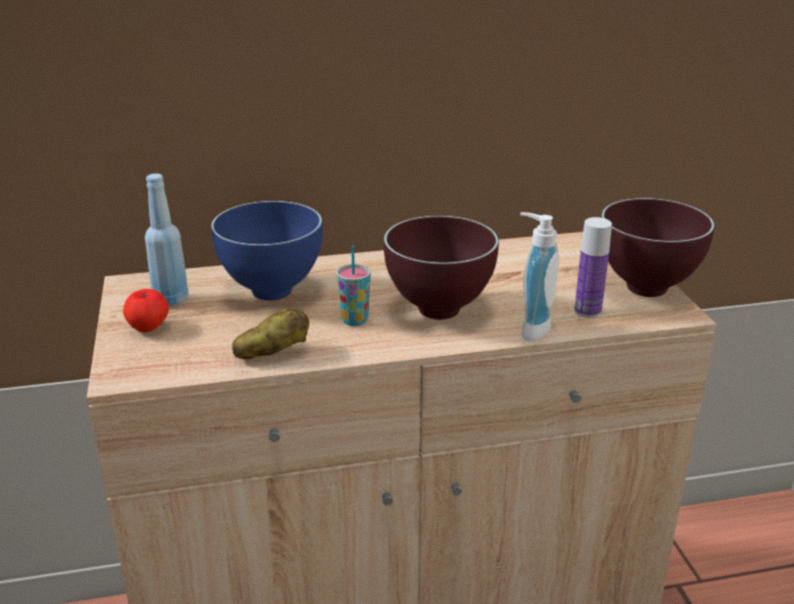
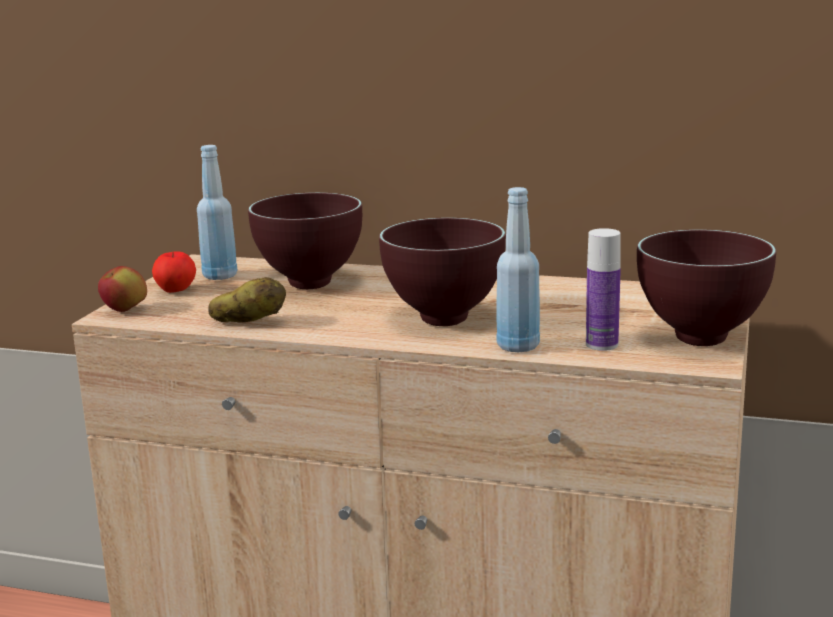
camera: 30 degrees right, 10 degrees down
blue bowl [211,201,323,301] -> brown bowl [248,192,362,289]
cup [336,246,371,326] -> none
soap dispenser [520,212,559,341] -> blue bottle [496,187,540,352]
none -> apple [98,266,147,312]

